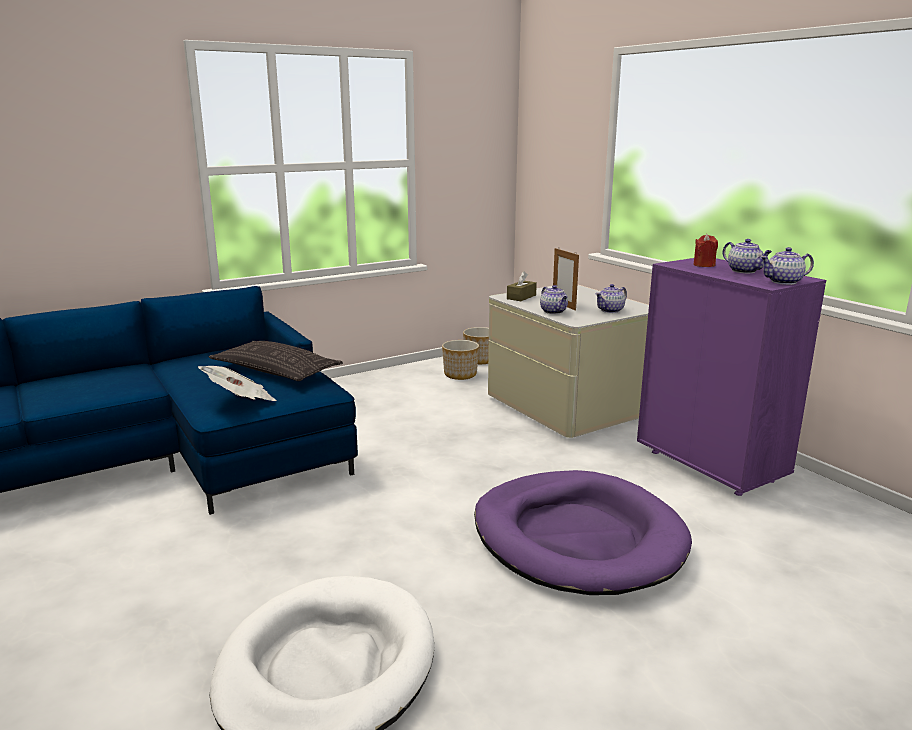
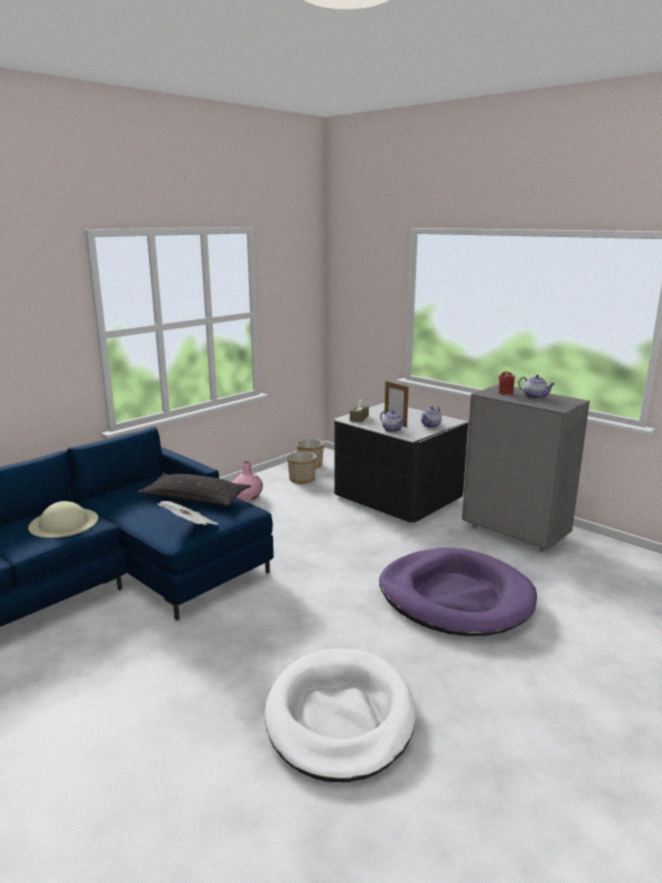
camera: 15 degrees left, 0 degrees up
beige nightstand [488,284,649,438] -> black nightstand [334,403,469,523]
purple cabinet [637,258,826,496] -> grey cabinet [462,384,590,552]
teapot [760,247,814,285] -> none
none -> beige hat [28,501,98,538]
none -> pink vase [233,461,263,501]

